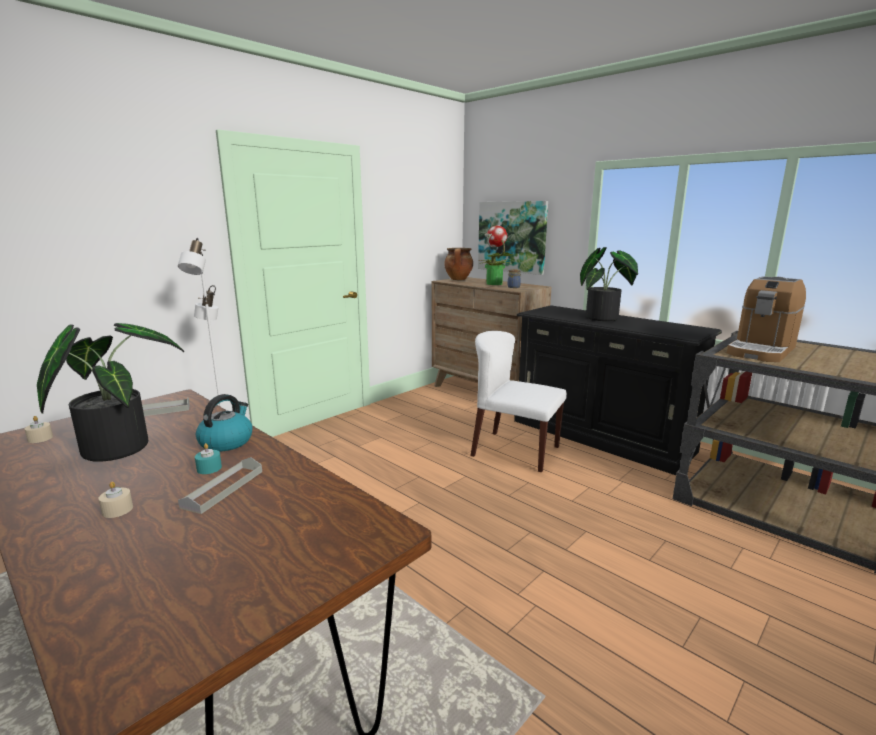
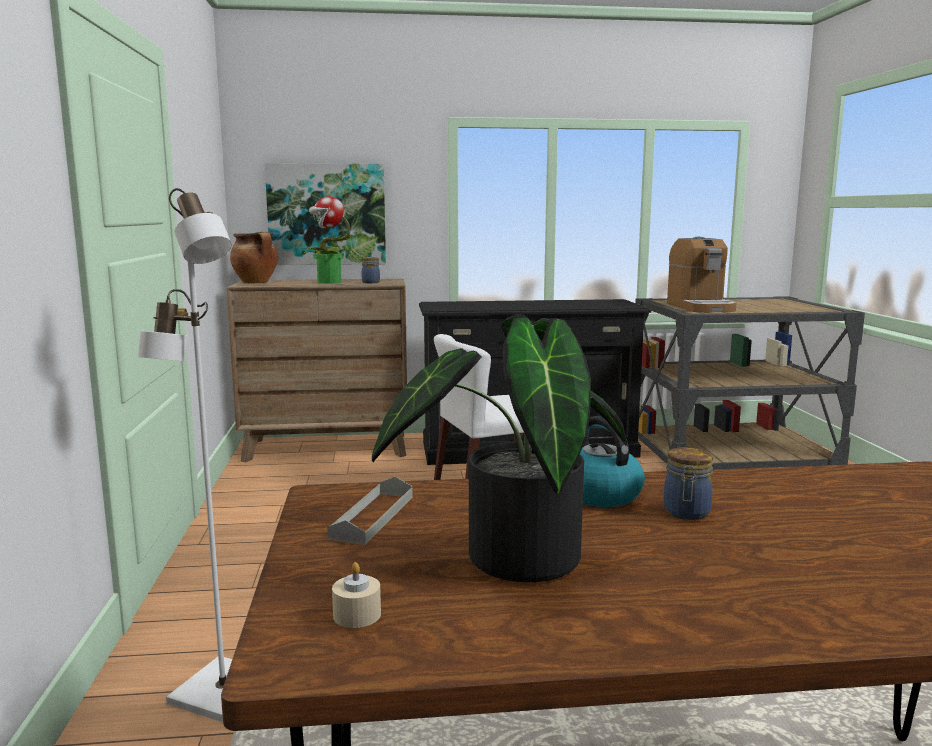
camera: 50 degrees left, 5 degrees down
beige candle [98,481,133,518] -> none
grey tray [178,457,262,514] -> none
turquoise candle [195,443,222,474] -> jar [663,447,713,520]
potted plant [580,247,638,321] -> none

